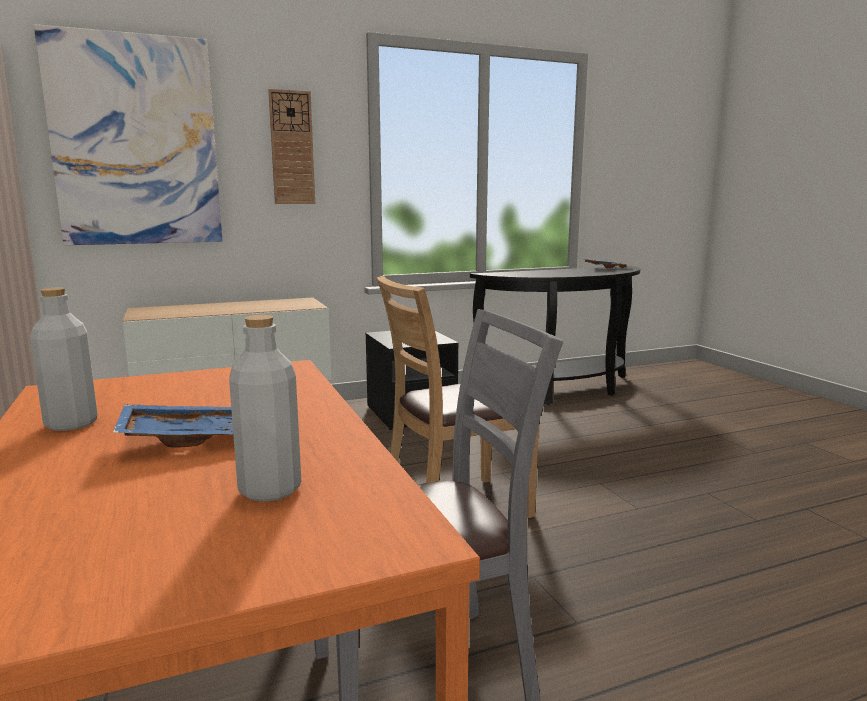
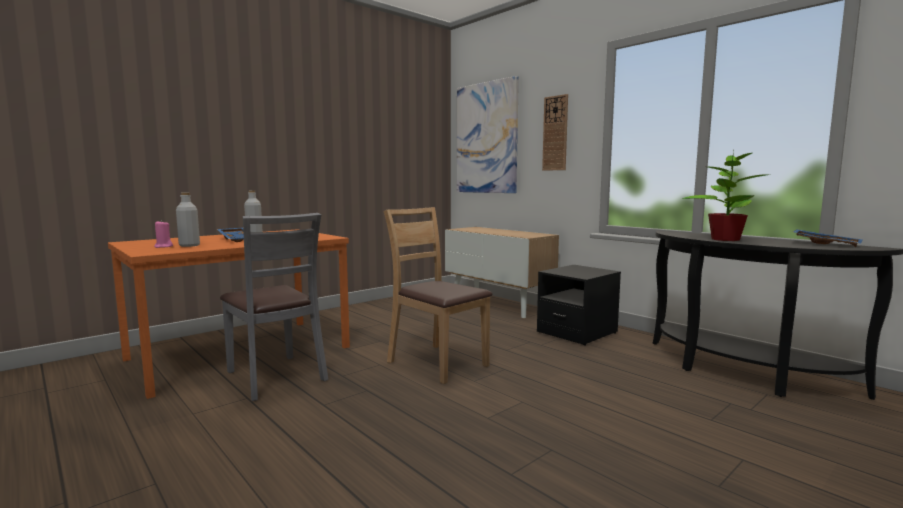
camera: 70 degrees right, 5 degrees down
none -> pink candle [154,220,173,248]
none -> potted plant [682,151,769,241]

